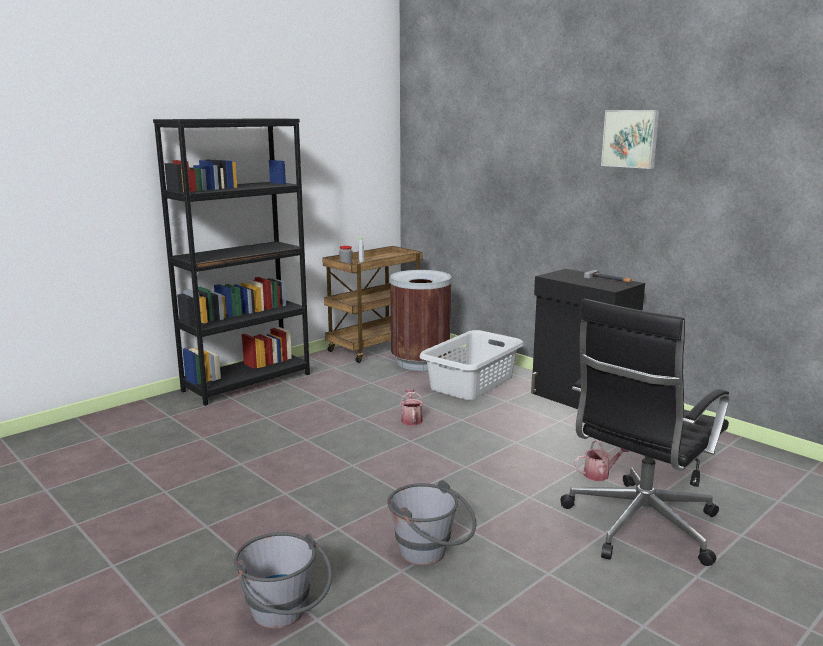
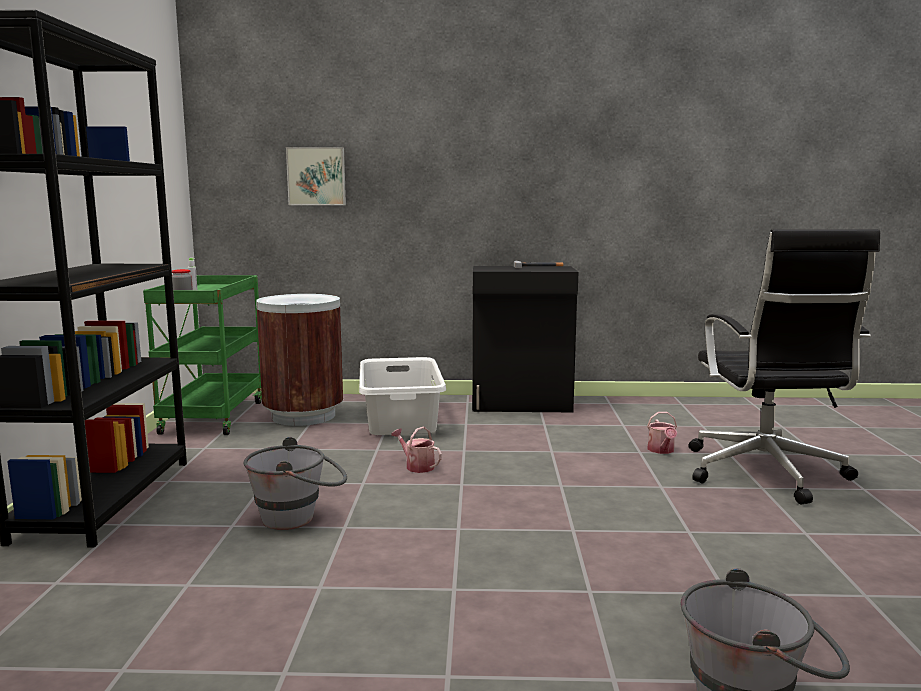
camera: 45 degrees left, 5 degrees down
brown cart [322,246,423,363] -> green cart [143,275,262,435]
grey bucket [387,480,476,565] -> grey bucket moved to [244,437,347,530]
watering can [575,440,629,481] -> watering can turned 150 degrees clockwise [647,412,677,454]
picture [601,110,659,169] -> picture moved to [286,147,346,205]

